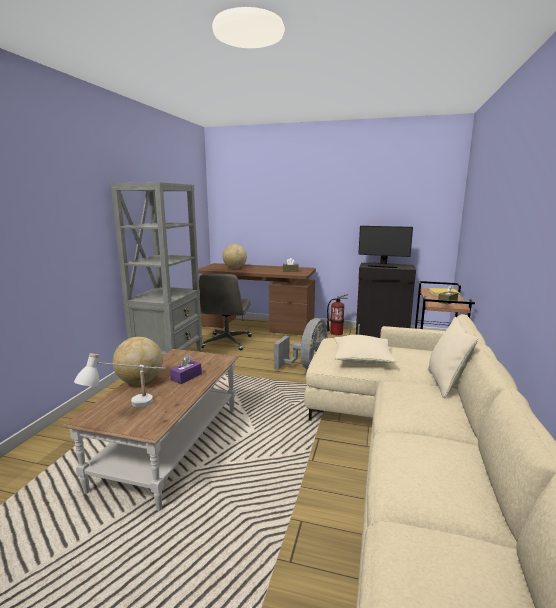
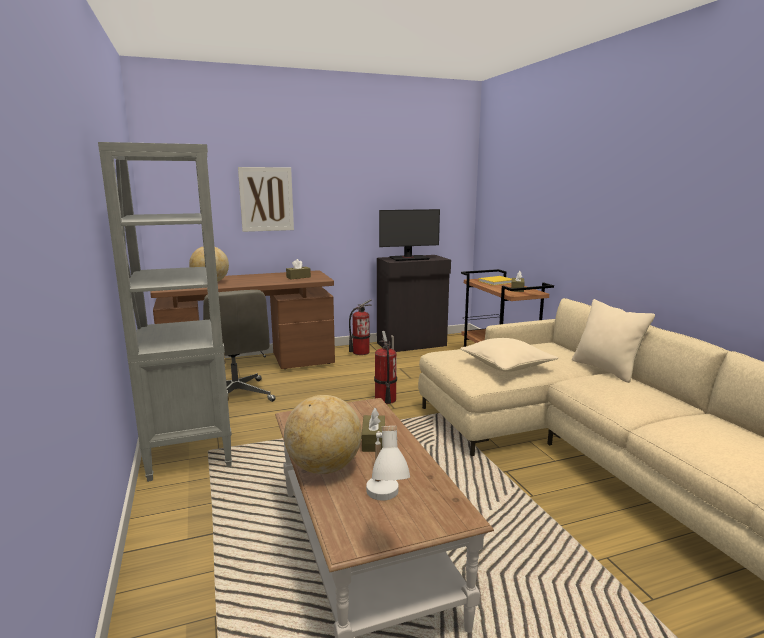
camera: 35 degrees left, 0 degrees up
purple tissue box [170,355,202,384] -> brown tissue box [362,408,385,452]
grey fan [274,319,328,370] -> fire extinguisher [374,331,397,404]
none -> picture [238,167,294,232]

